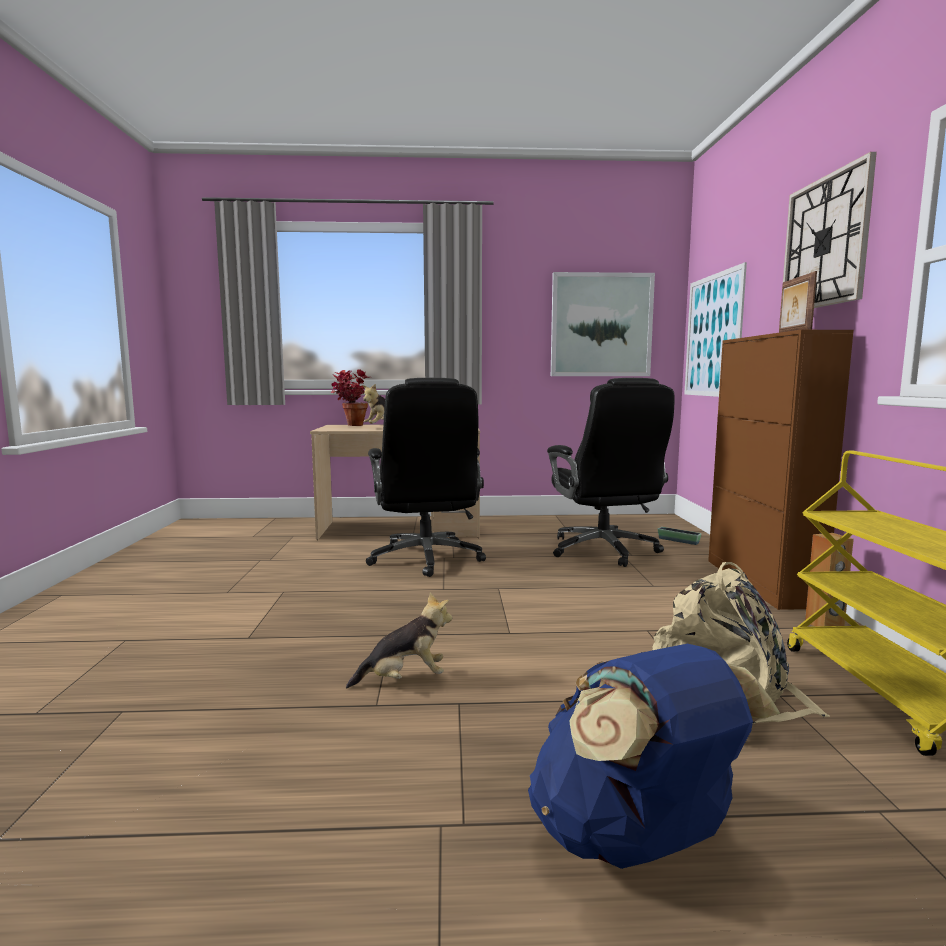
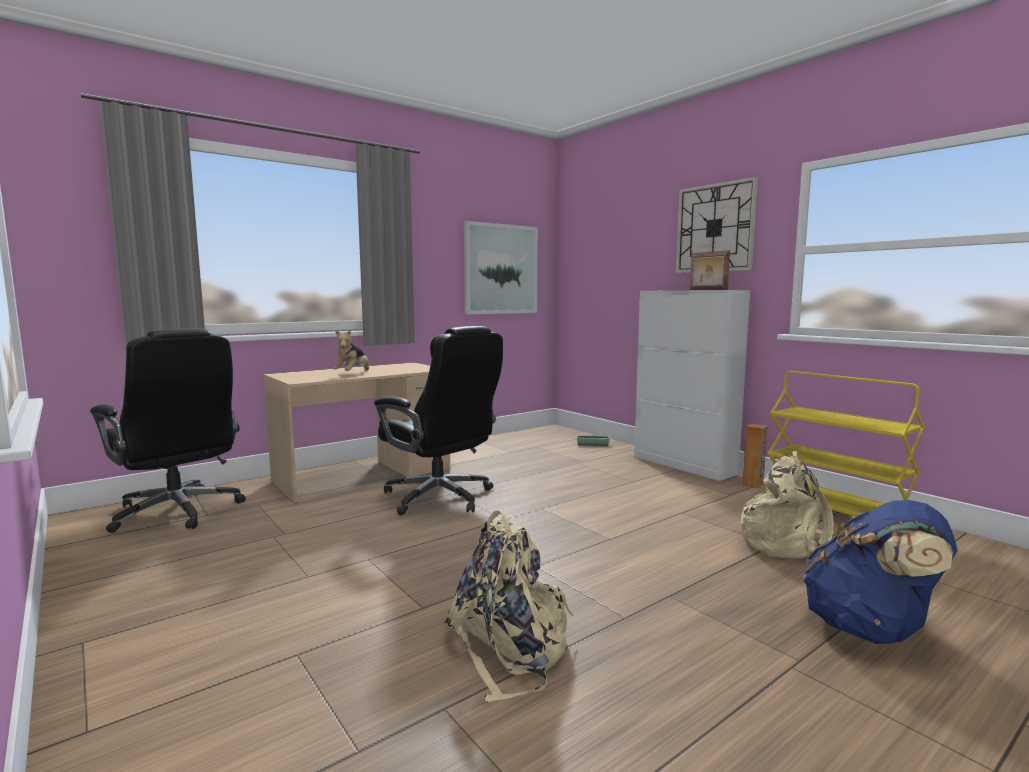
camera: 35 degrees left, 0 degrees up
potted plant [331,369,369,426] -> none
plush toy [346,592,452,689] -> none
black office chair [547,378,674,567] -> black office chair moved to [90,328,246,533]
picture [684,262,747,397] -> none
brown cabinet [708,330,854,610] -> white cabinet [634,290,750,481]
none -> beige backpack [444,510,574,703]

